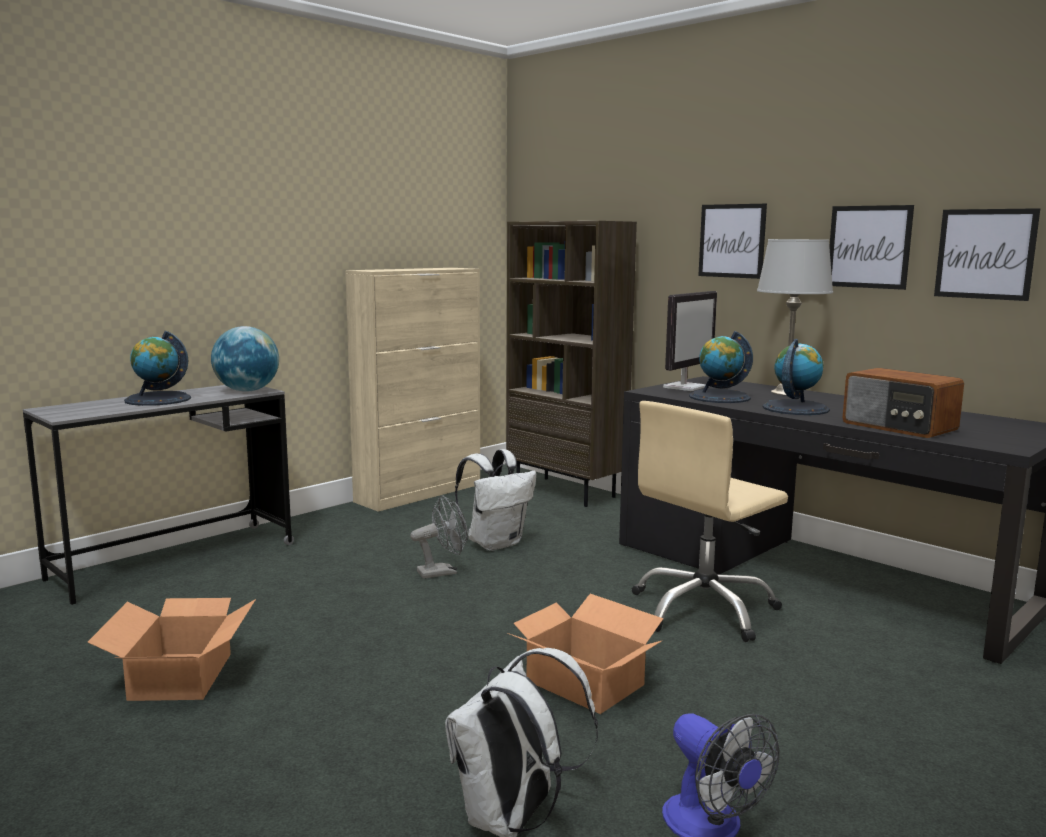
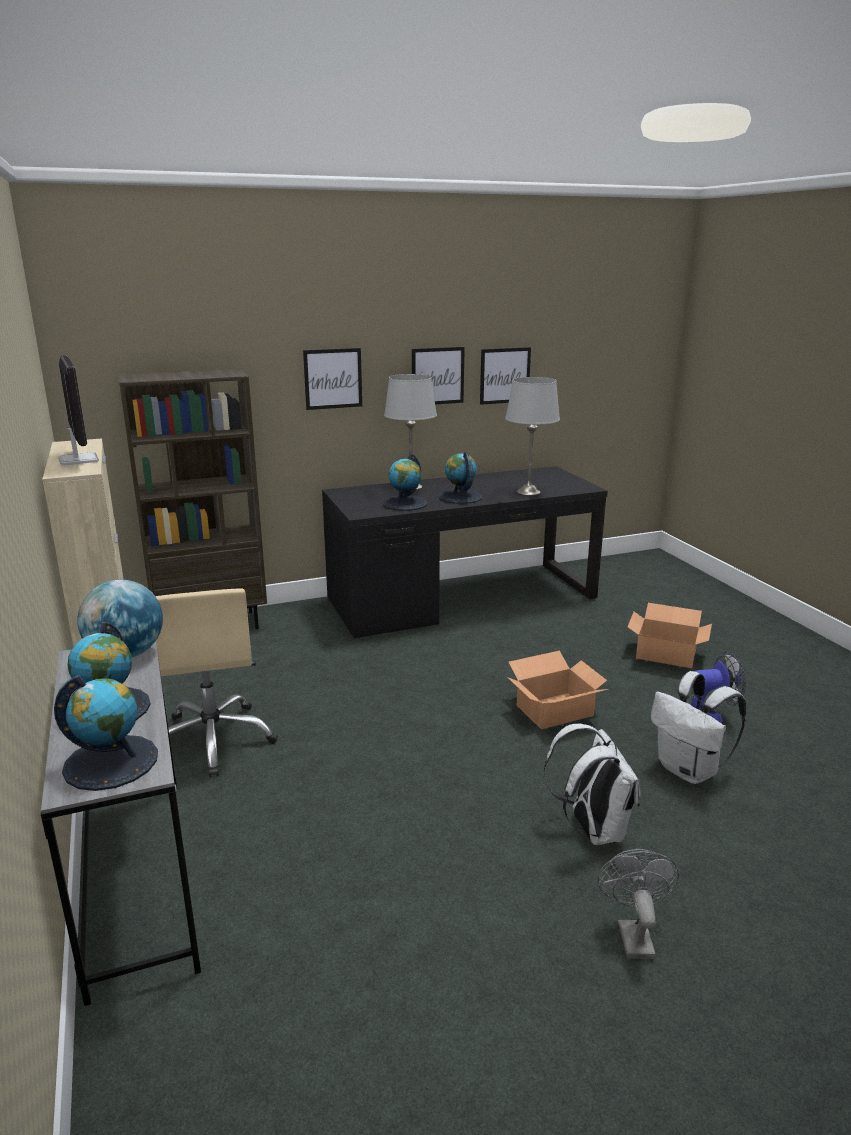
camera: 65 degrees left, 10 degrees up
cardboard box [87,598,256,701] -> cardboard box moved to [628,603,712,668]
grey fan [410,495,467,579] -> grey fan moved to [597,849,679,959]
white backpack [455,449,536,551] -> white backpack moved to [544,724,641,845]
beige office chair [632,401,788,642] -> beige office chair moved to [155,588,278,778]
monitor [663,291,717,391] -> monitor moved to [59,355,99,465]
radio [842,368,964,438] -> grey table lamp [505,377,560,496]
none -> globe [54,675,158,791]

